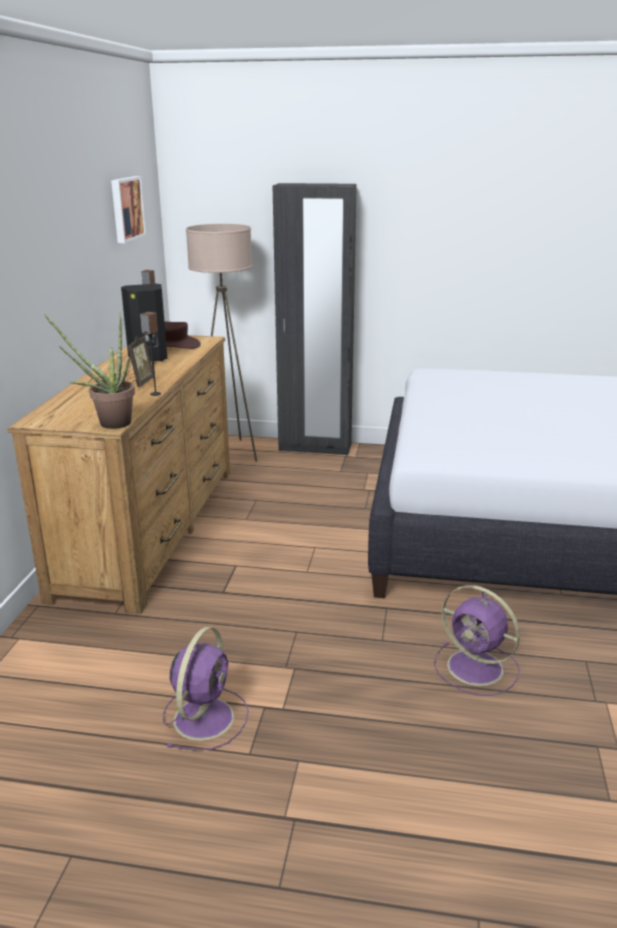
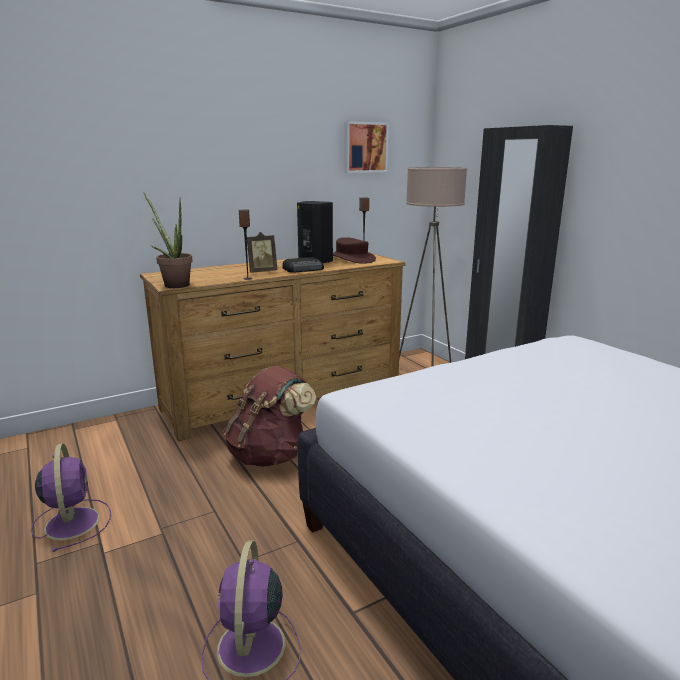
camera: 50 degrees right, 5 degrees down
purple fan [163,627,249,750] -> purple fan turned 90 degrees counterclockwise [31,443,111,552]
none -> brown backpack [223,366,316,467]
none -> radio [282,257,324,273]

